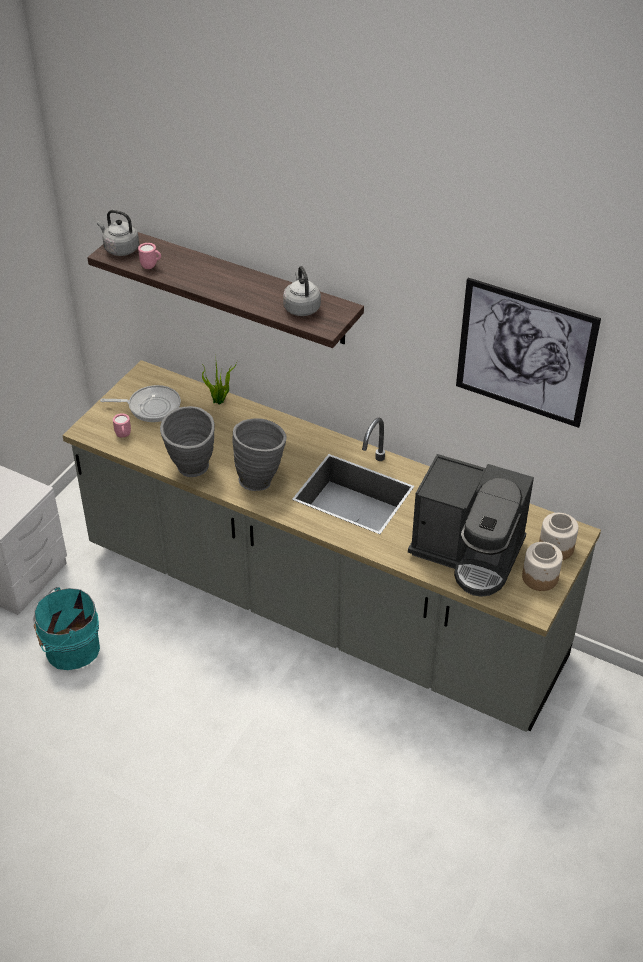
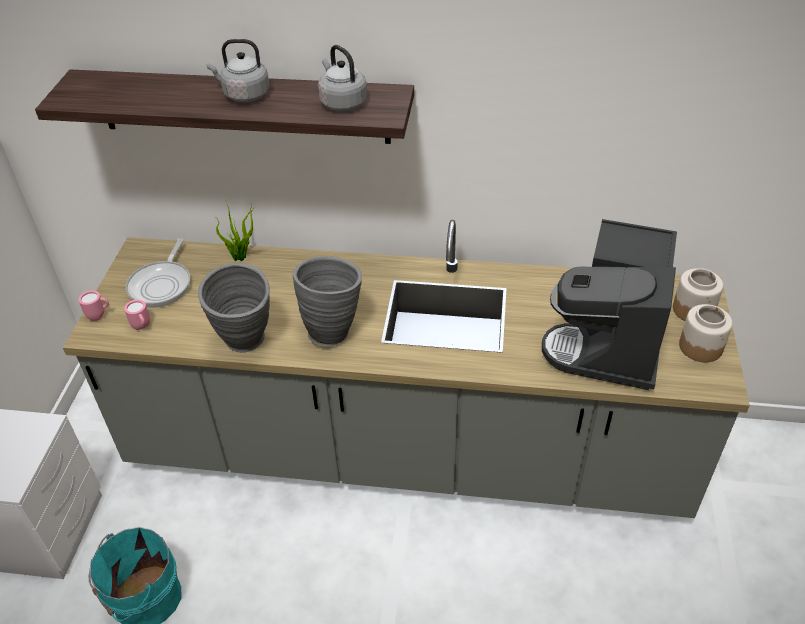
camera: 20 degrees left, 0 degrees up
grey kettle [97,210,139,256] -> grey kettle moved to [206,39,269,102]
frying pan [100,385,181,422] -> frying pan turned 120 degrees clockwise [126,238,190,308]
pink mug [138,243,161,269] -> pink mug moved to [78,290,109,321]
coffee machine [408,454,534,597] -> coffee machine turned 105 degrees clockwise [542,219,677,390]
picture [456,278,601,428] -> none

